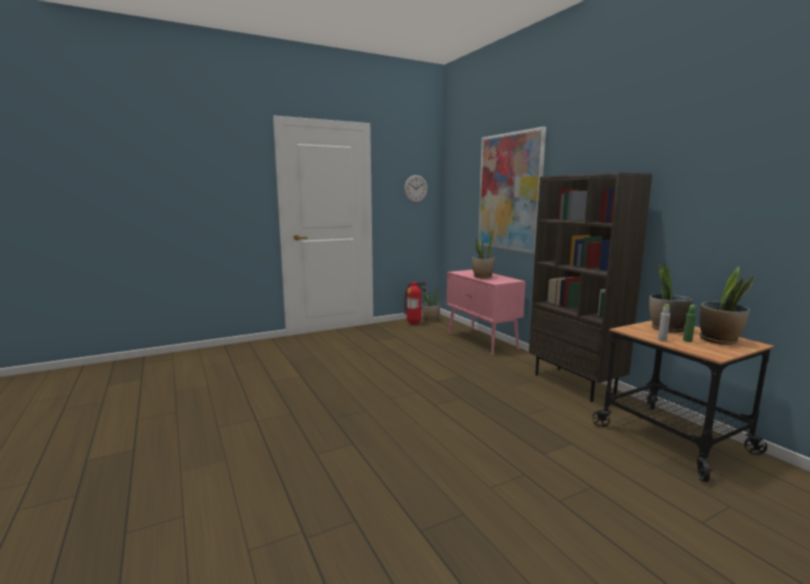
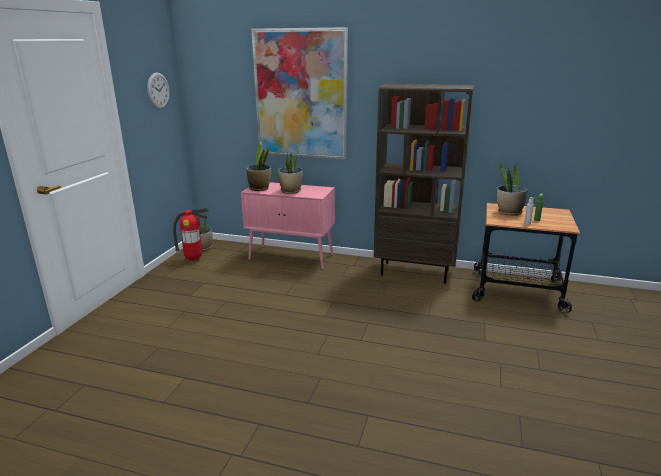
camera: 45 degrees left, 10 degrees up
potted plant [699,267,755,345] -> potted plant moved to [246,142,271,191]

